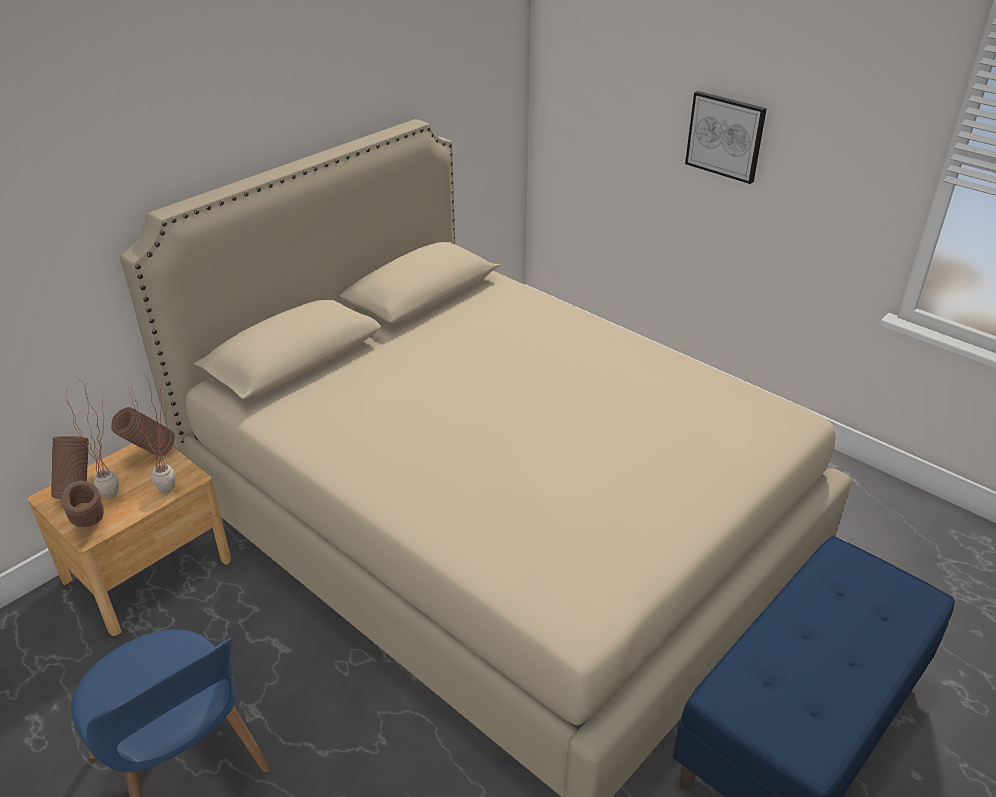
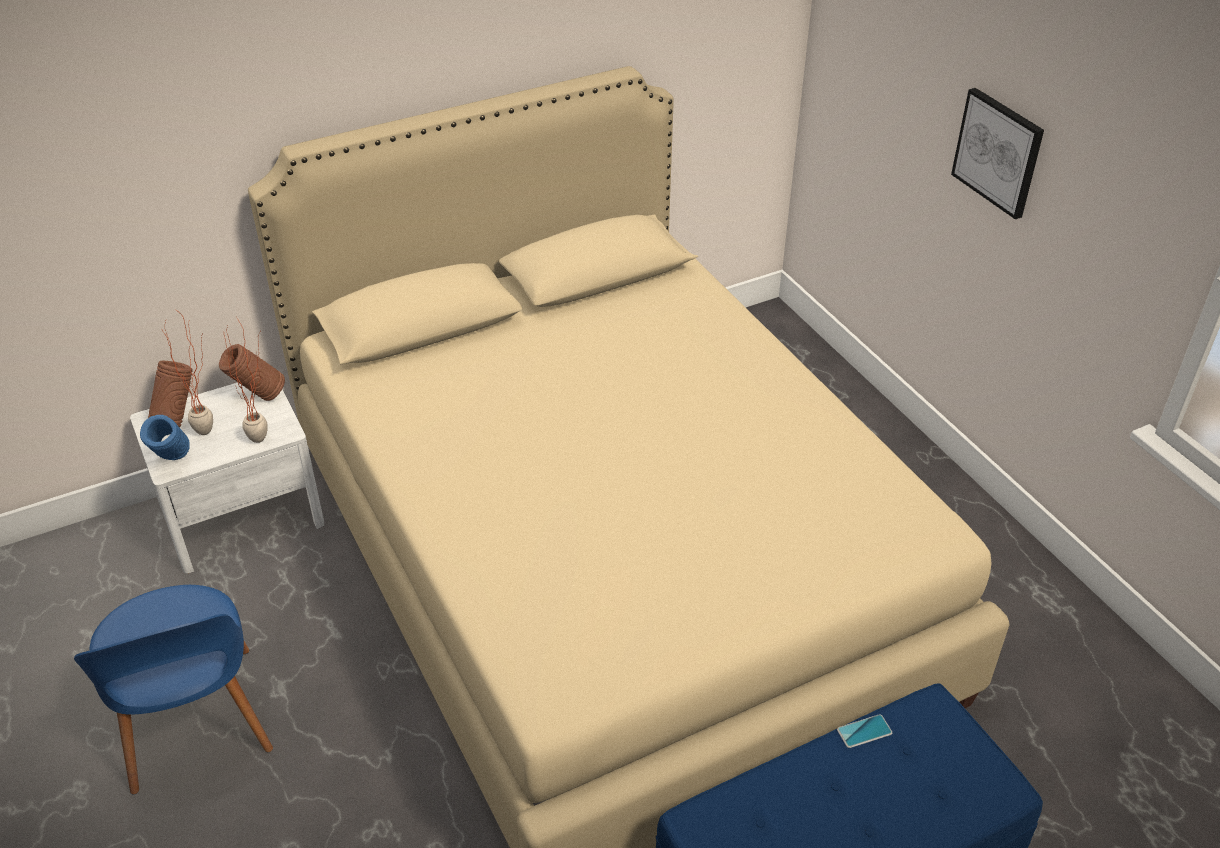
camera: 20 degrees right, 5 degrees up
brown nightstand [28,443,232,636] -> white nightstand [130,383,325,573]
brown vase [61,481,104,527] -> blue vase [140,415,190,460]
none -> phone [837,714,892,748]

